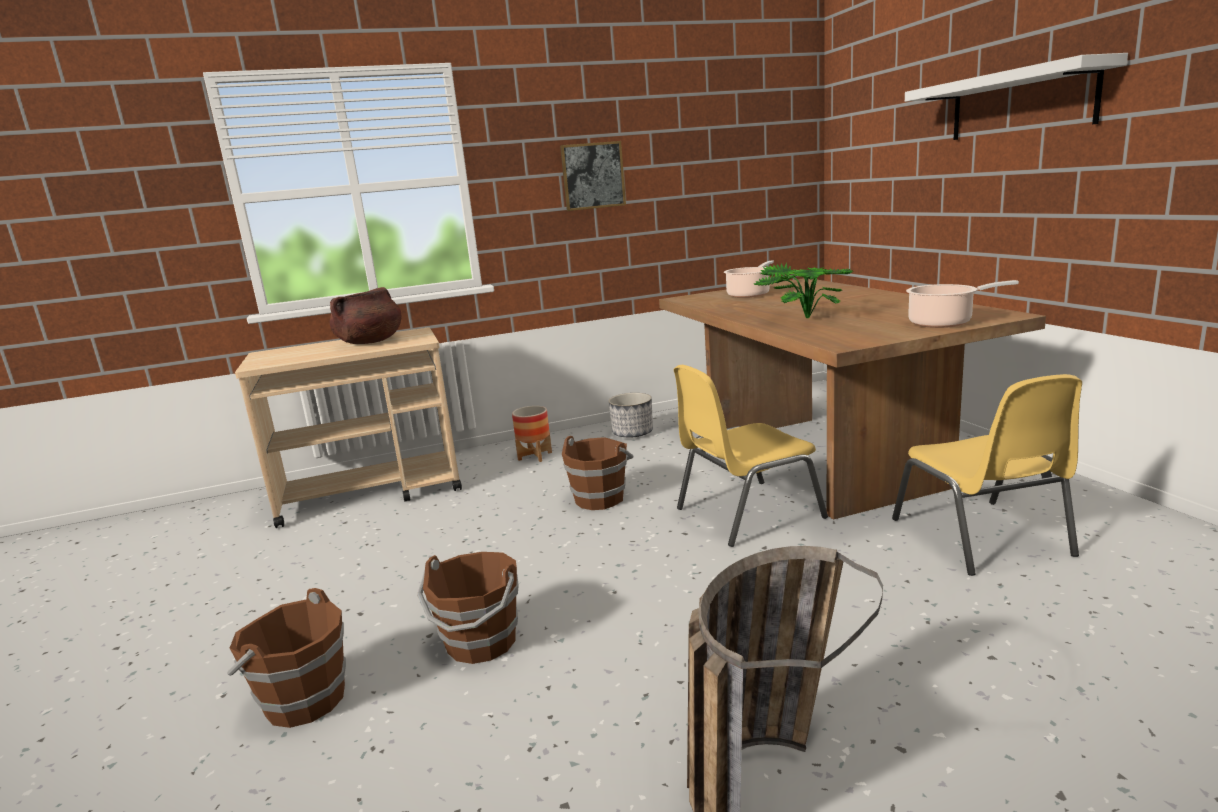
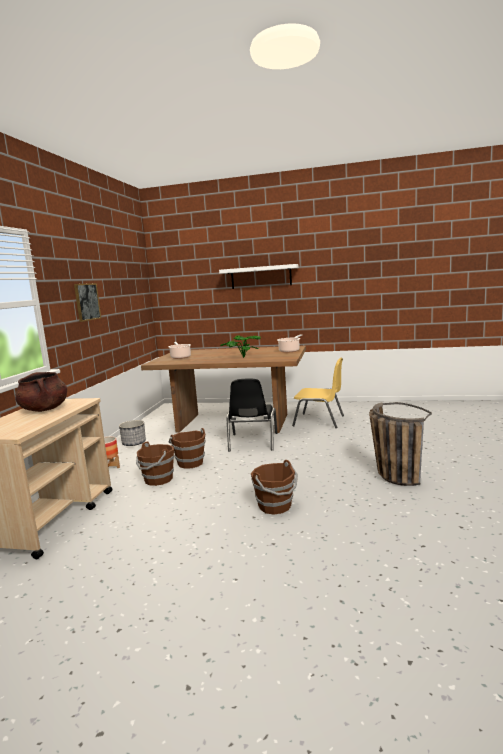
camera: 60 degrees left, 5 degrees down
brown bucket [227,588,346,728] -> brown bucket moved to [136,441,174,486]
yellow chair [674,365,828,547] -> black chair [227,379,278,451]

